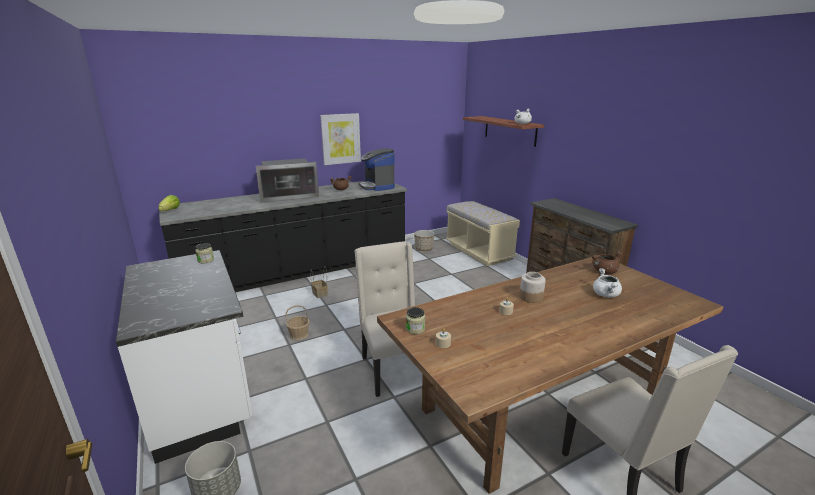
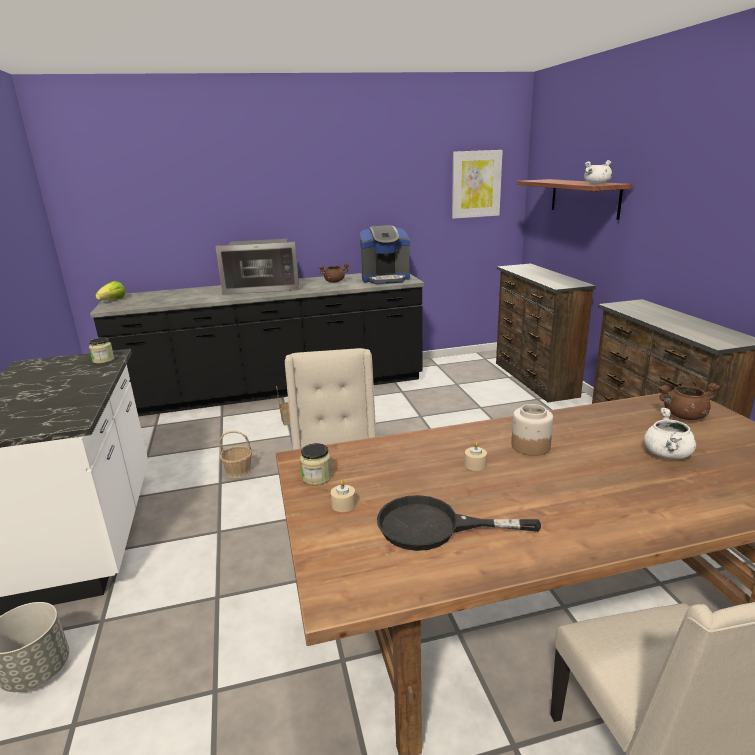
camera: 15 degrees right, 0 degrees up
picture [320,113,361,165] -> picture moved to [452,150,503,219]
coffee machine [359,149,395,191] -> coffee machine turned 90 degrees counterclockwise [360,226,410,284]
planter [414,230,435,251] -> none
beige bench [446,201,520,266] -> brown dresser [496,263,596,403]
none -> black frying pan [377,495,541,551]

